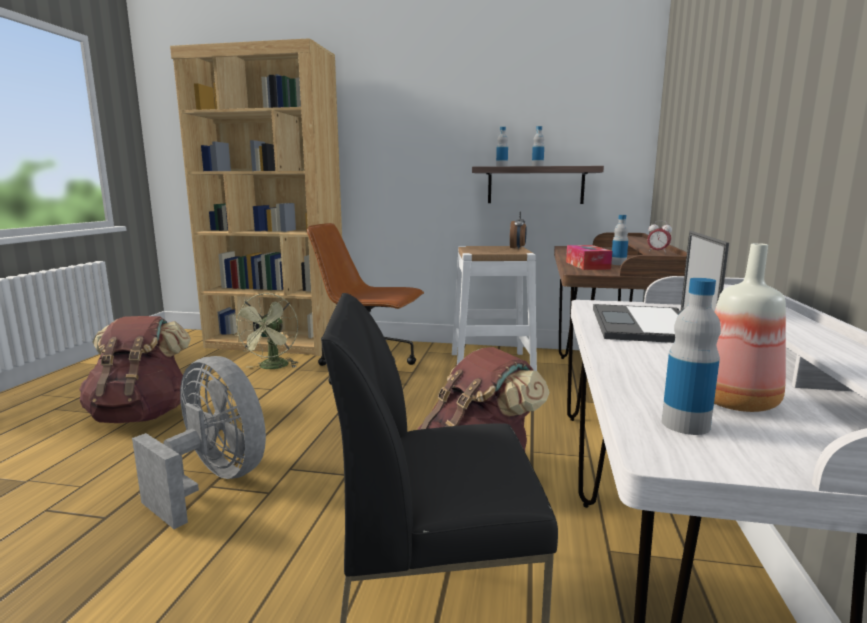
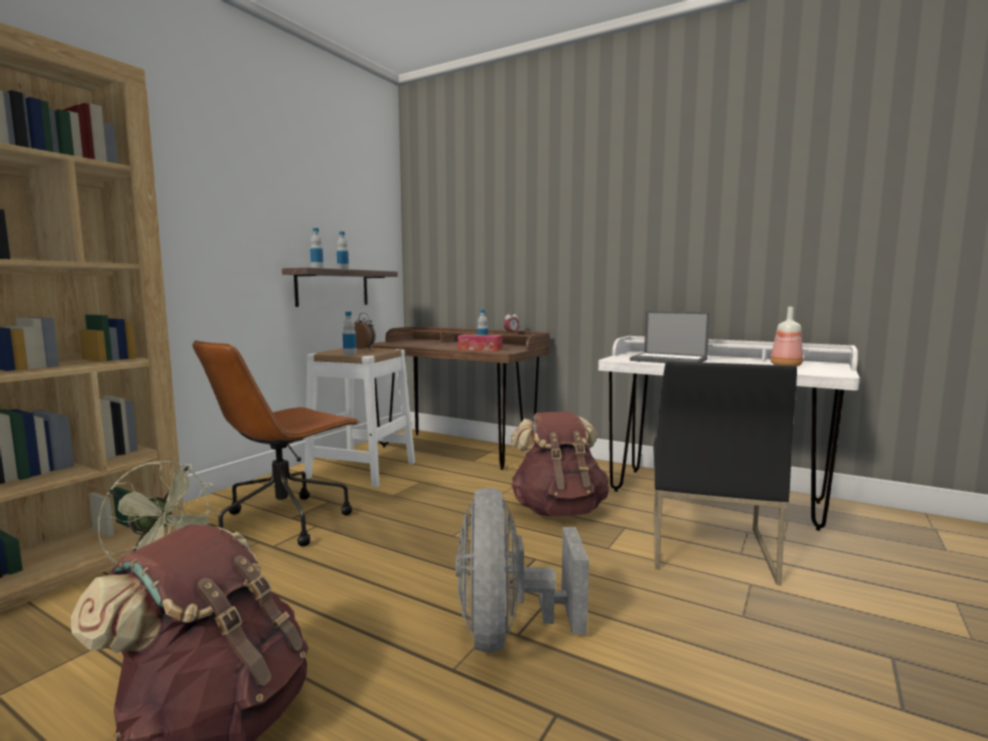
camera: 70 degrees left, 5 degrees down
grey fan [132,356,266,529] -> grey fan turned 60 degrees counterclockwise [456,488,589,652]
bottle [662,278,721,435] -> bottle moved to [343,312,357,355]

